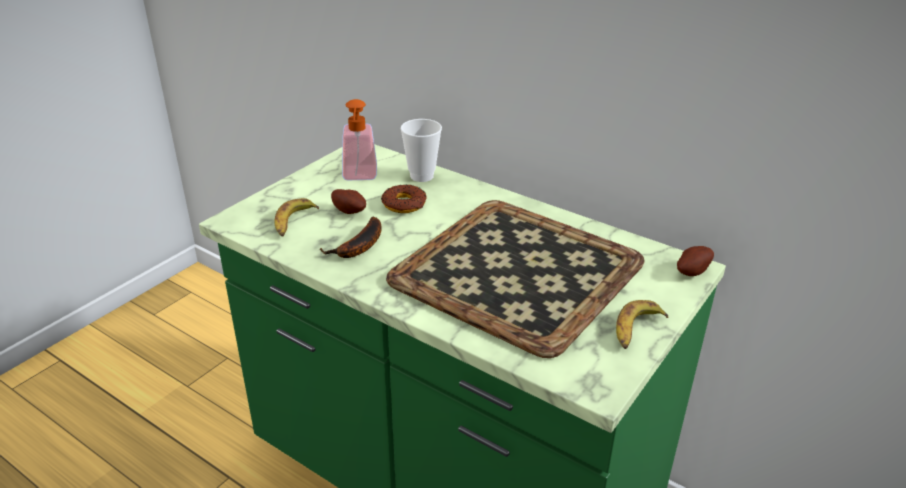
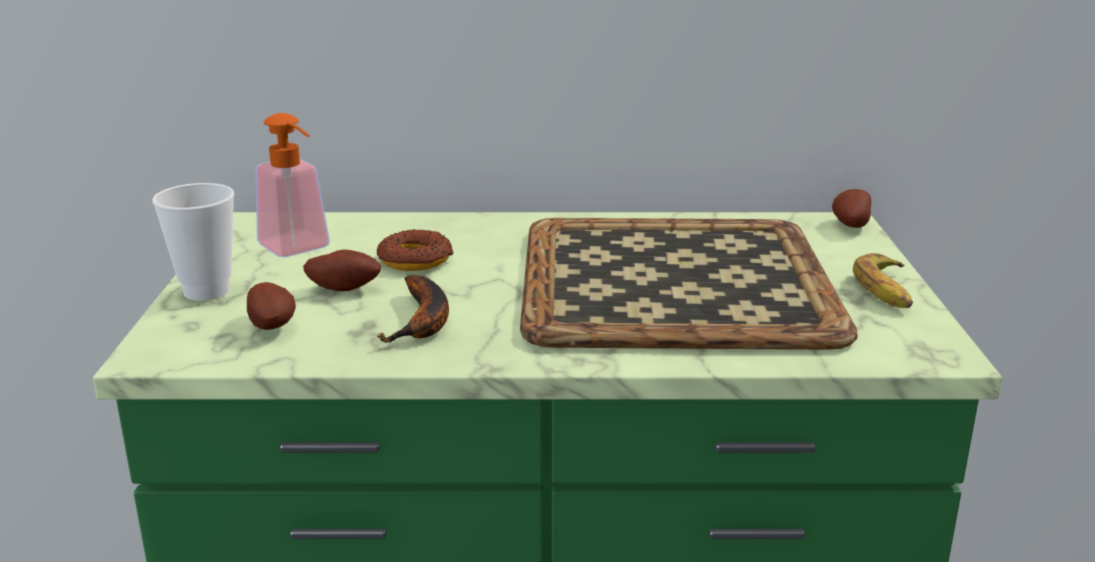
camera: 35 degrees left, 10 degrees down
banana [274,198,319,237] -> potato [247,282,296,330]
cup [401,119,442,182] -> cup moved to [152,183,234,301]

